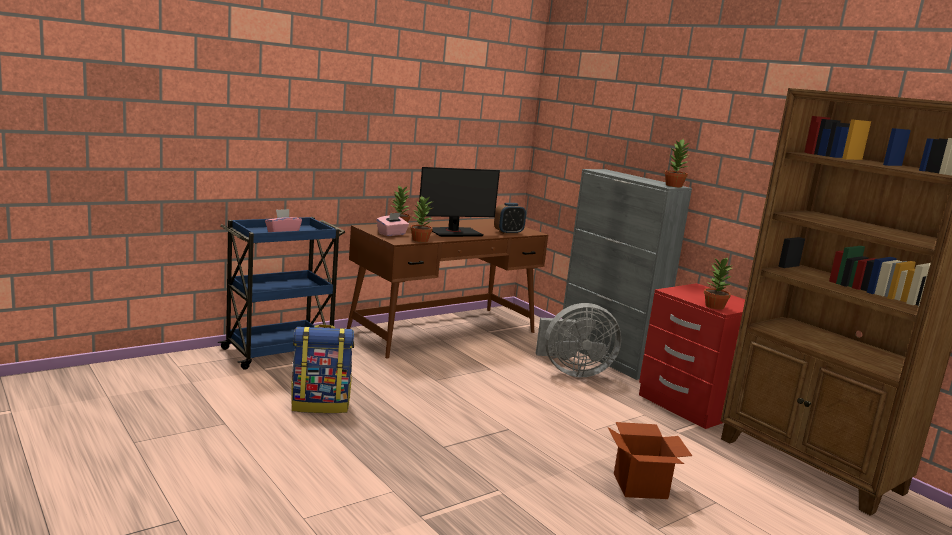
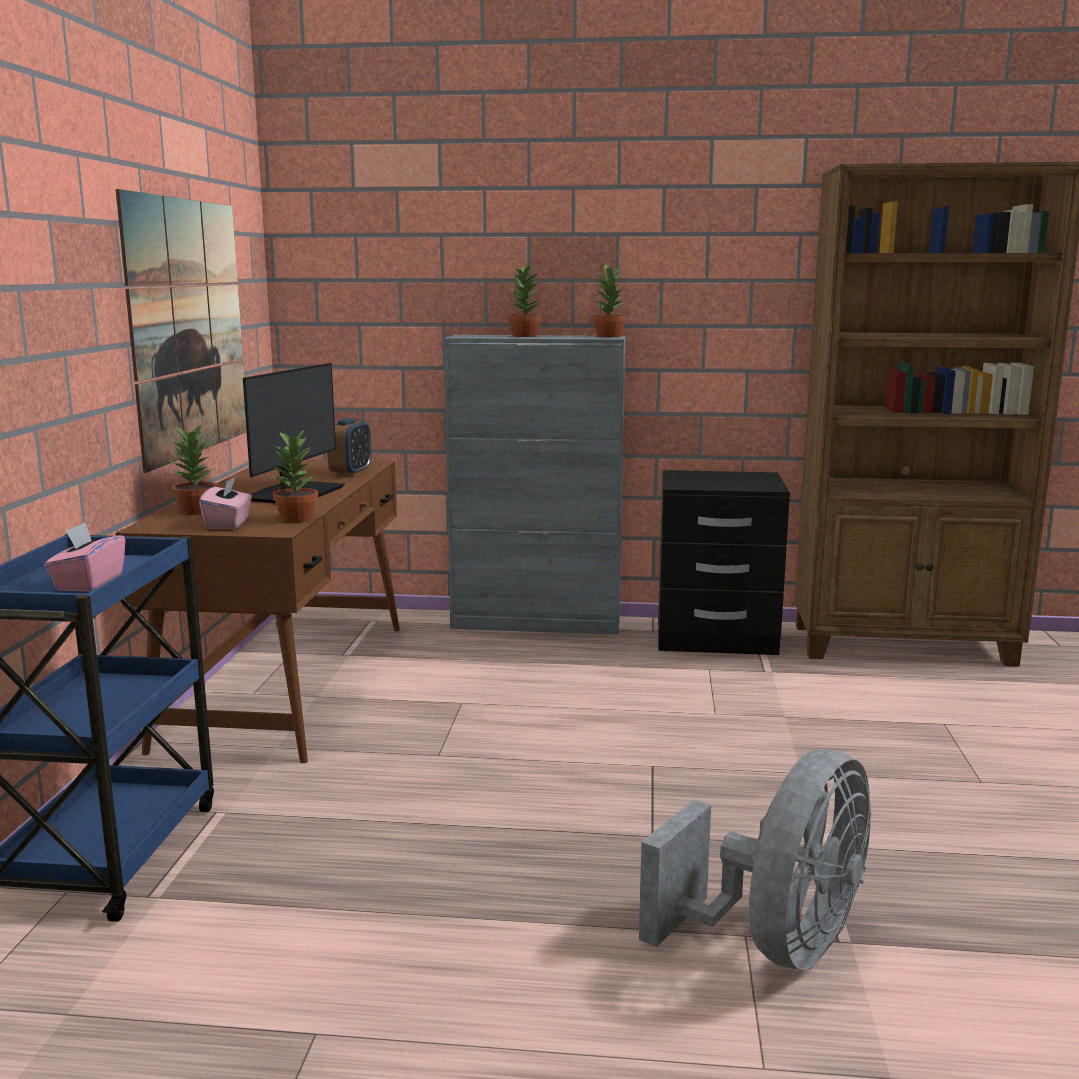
camera: 45 degrees left, 0 degrees up
backpack [291,324,354,413] -> none
grey fan [536,303,621,377] -> grey fan moved to [639,749,871,970]
cardboard box [608,422,692,499] -> none
red nightstand [639,283,745,429] -> black nightstand [658,470,790,655]
potted plant [704,257,734,310] -> potted plant moved to [508,263,542,337]
none -> picture [116,189,247,473]

